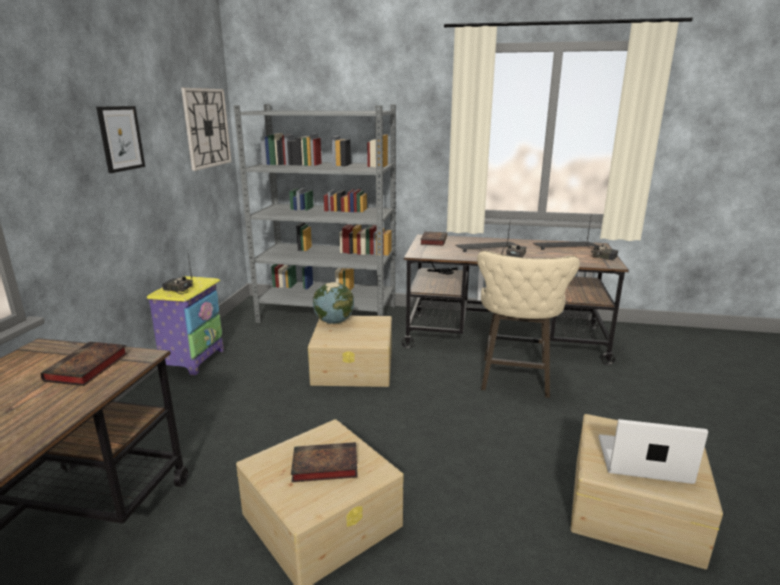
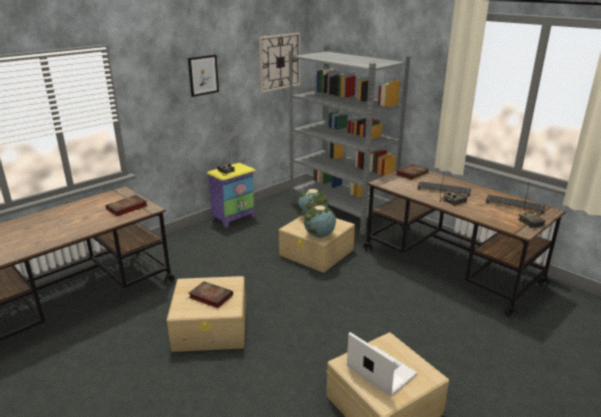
camera: 35 degrees right, 5 degrees up
beige stool [477,250,580,398] -> none
none -> globe [304,205,336,238]

